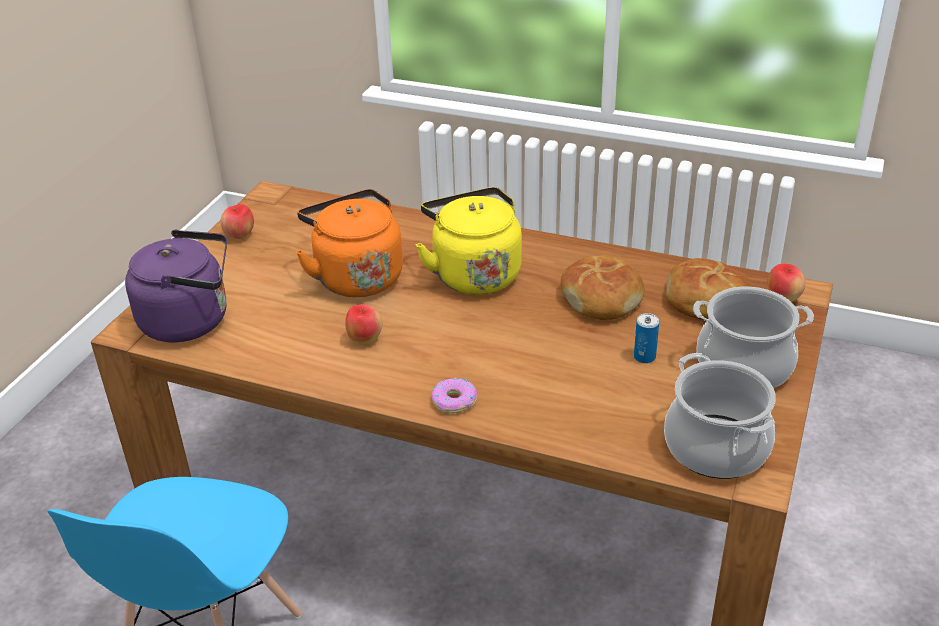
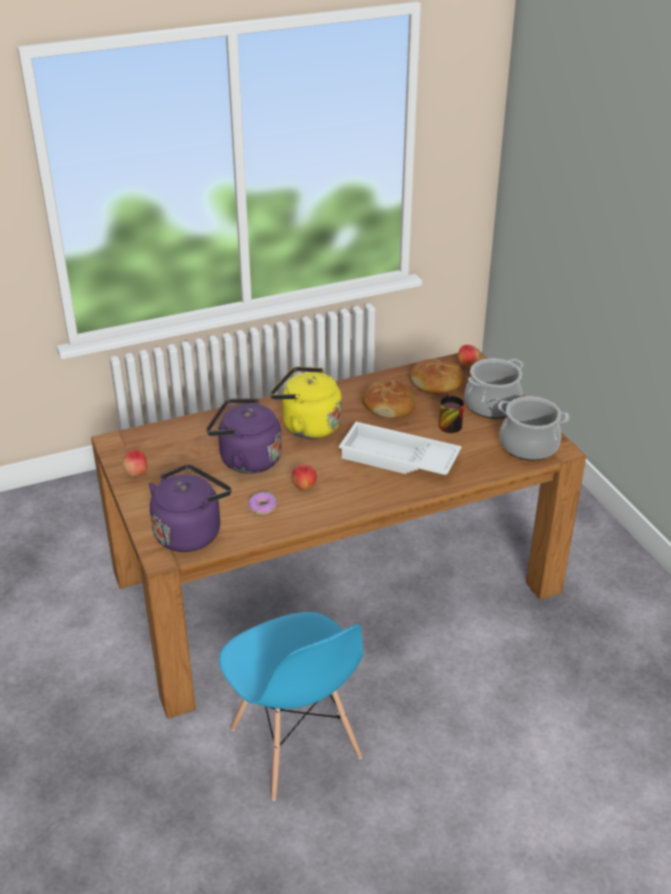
camera: 45 degrees left, 0 degrees up
orange kettle [296,189,403,297] -> purple kettle [206,398,282,474]
donut [432,377,477,413] -> donut moved to [248,491,277,515]
can [634,313,659,364] -> mug [439,394,464,433]
none -> white tray [339,422,462,475]

